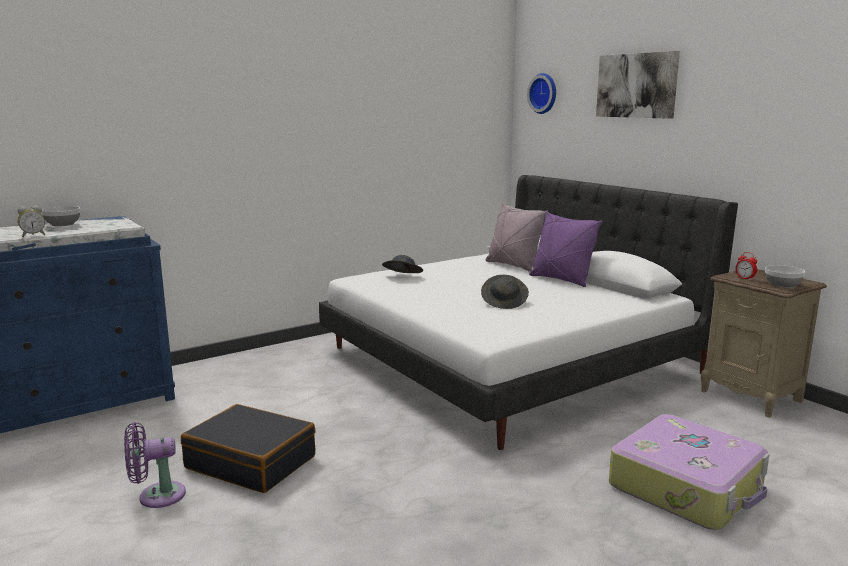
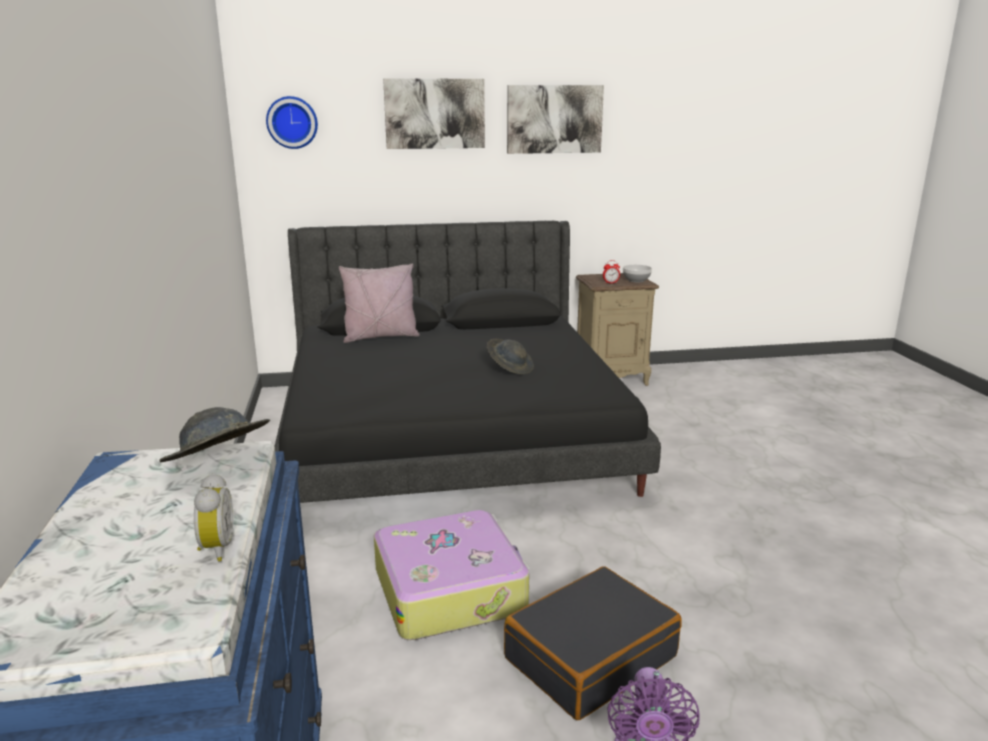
camera: 65 degrees left, 5 degrees up
bowl [42,206,80,226] -> none
white bed [319,175,738,450] -> black bed [274,221,661,503]
grey hat [382,255,423,273] -> grey hat moved to [160,407,270,462]
purple pillow [529,212,602,287] -> none
suitcase [609,414,770,530] -> suitcase moved to [374,510,530,640]
none -> picture [507,85,604,154]

